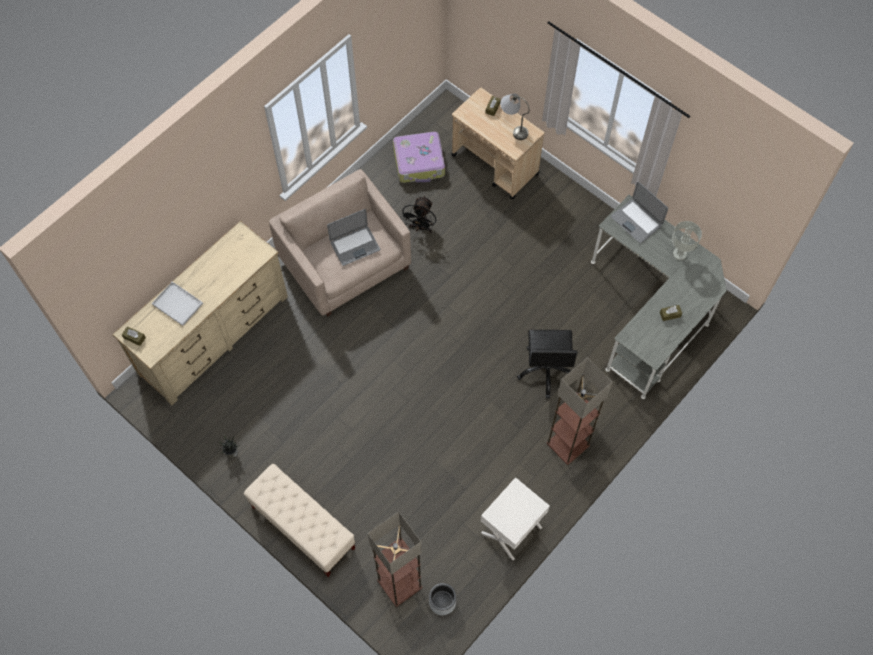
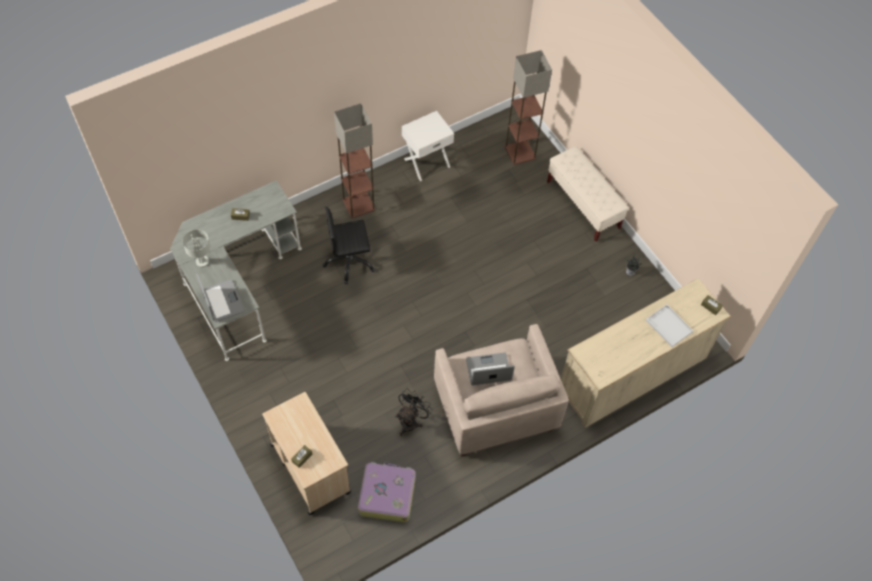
camera: 165 degrees left, 5 degrees down
grey planter [429,583,456,615] -> none
grey table lamp [500,94,530,140] -> none
black office chair [517,330,578,398] -> black office chair turned 120 degrees counterclockwise [323,207,375,284]

